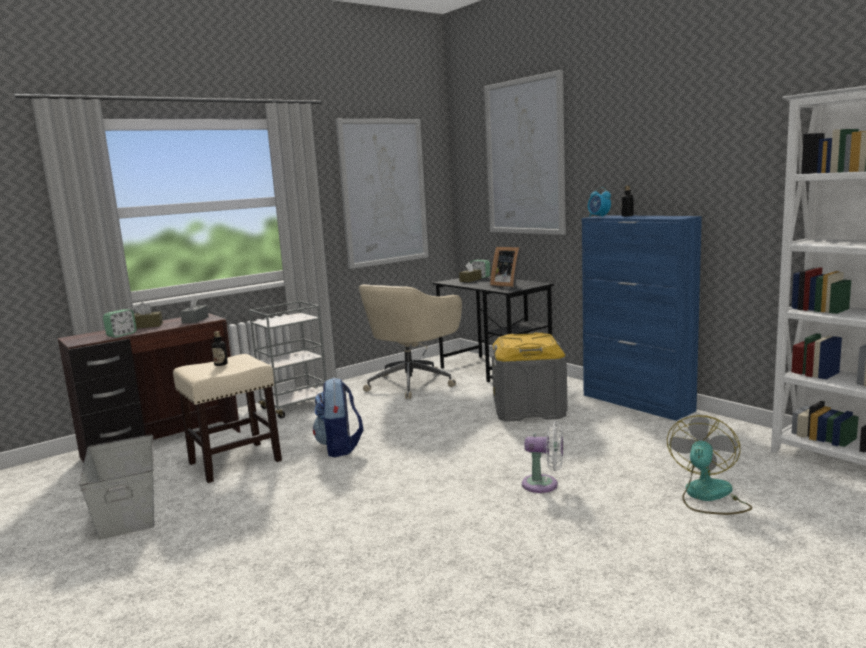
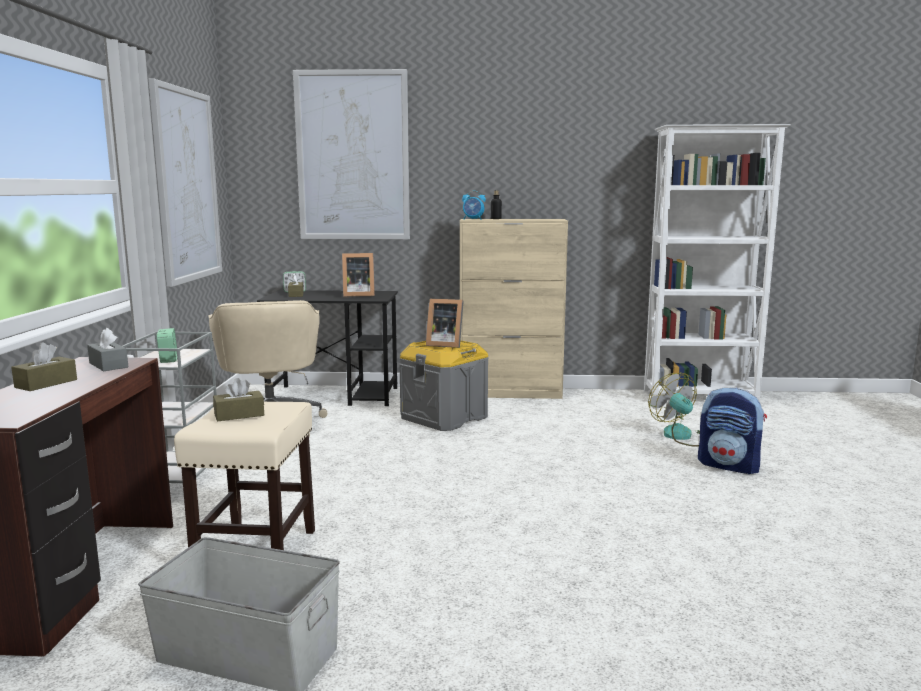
camera: 50 degrees left, 0 degrees up
alarm clock [103,309,137,337] -> alarm clock moved to [157,328,177,363]
bottle [212,331,228,366] -> brown tissue box [213,378,264,421]
backpack [313,377,364,457] -> backpack moved to [698,387,767,474]
white fan [522,421,563,493] -> none
blue cabinet [582,215,702,421] -> beige cabinet [460,219,568,399]
none -> picture frame [426,298,464,348]

